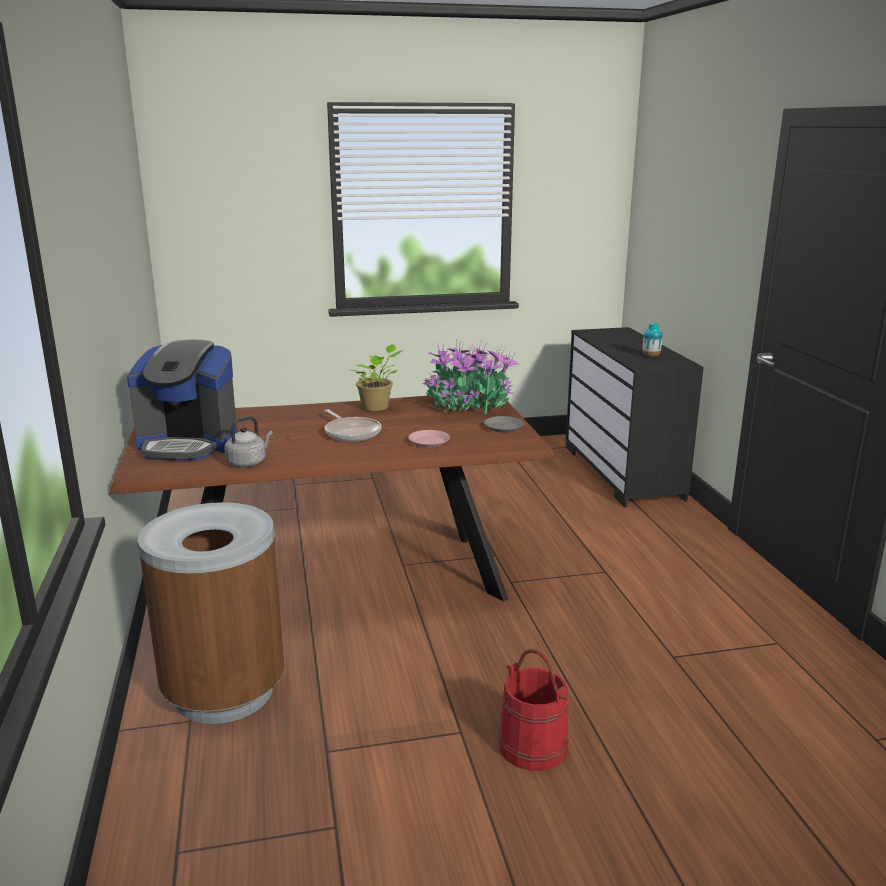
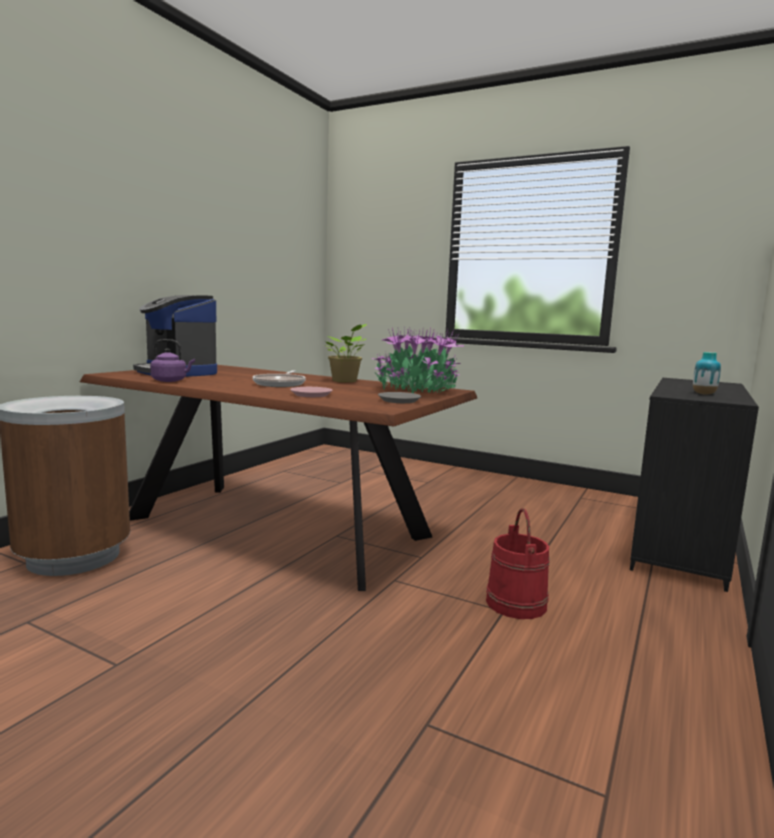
camera: 40 degrees right, 10 degrees down
grey kettle [224,416,273,467] -> purple kettle [150,339,195,382]
red bucket [499,649,569,771] -> red bucket moved to [486,508,550,619]

